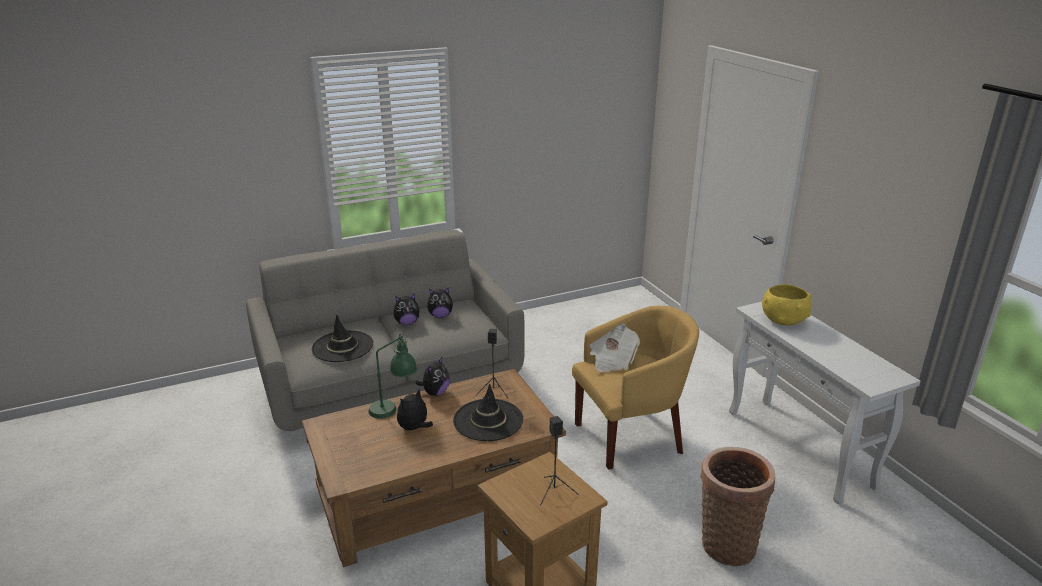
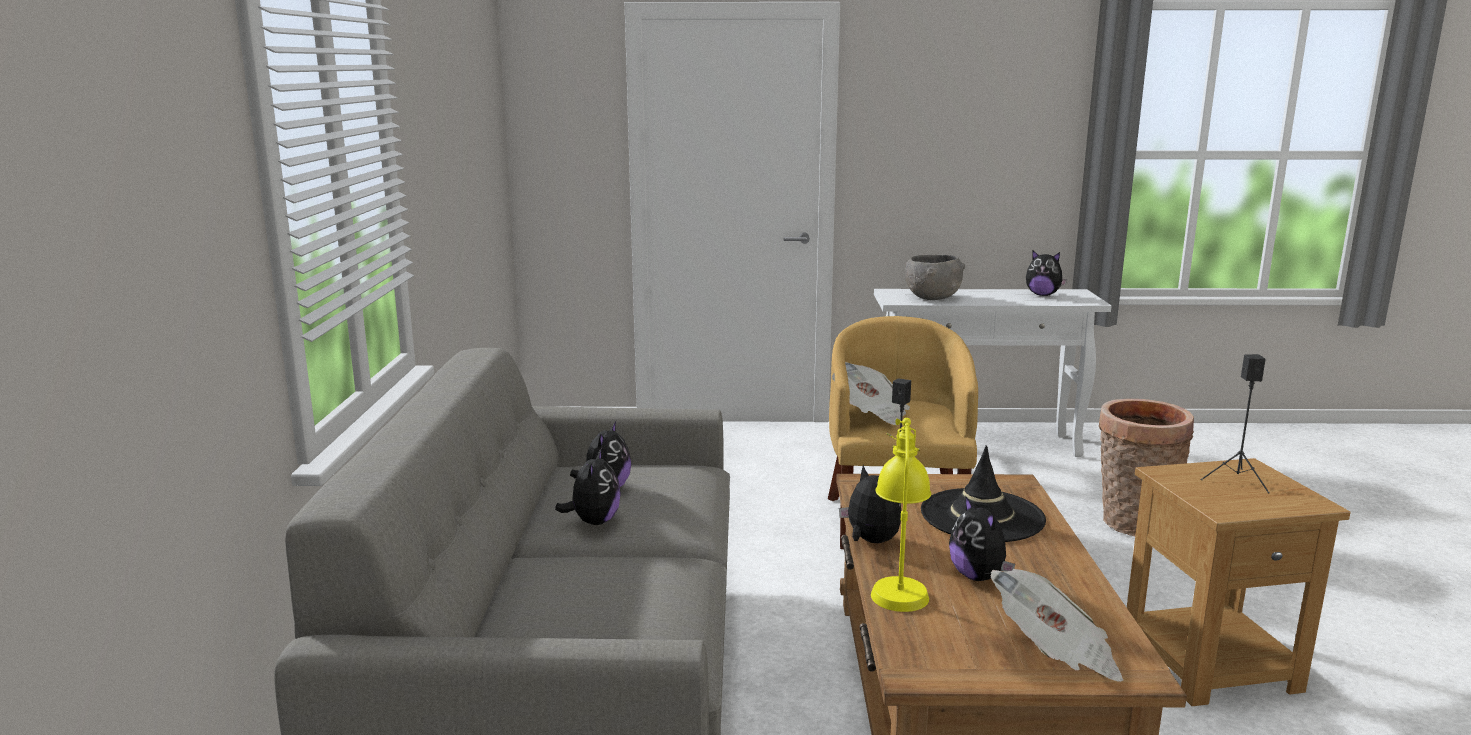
camera: 65 degrees left, 10 degrees down
black hat [312,315,373,362] -> none
green table lamp [368,334,417,419] -> yellow table lamp [871,418,931,612]
yellow bowl [762,284,812,325] -> grey bowl [904,255,965,300]
none -> newspaper [991,569,1124,682]
none -> plush toy [1026,251,1067,296]

